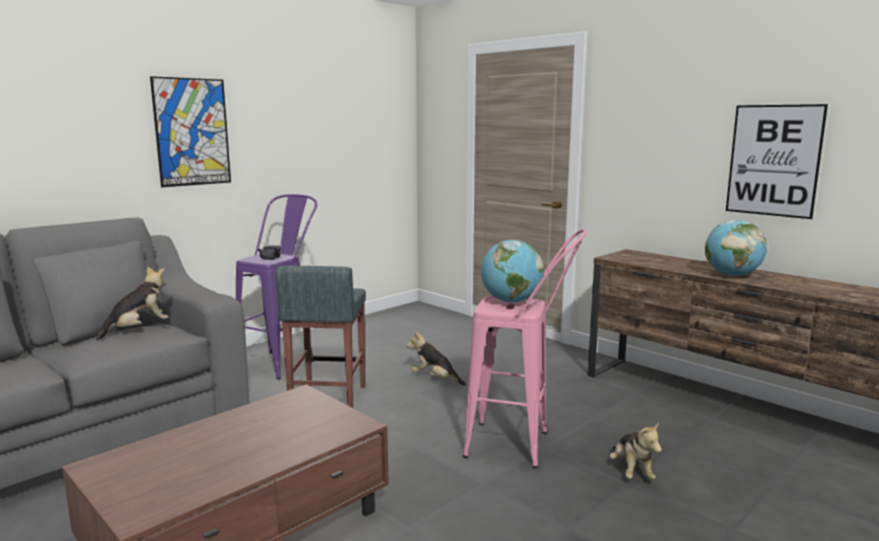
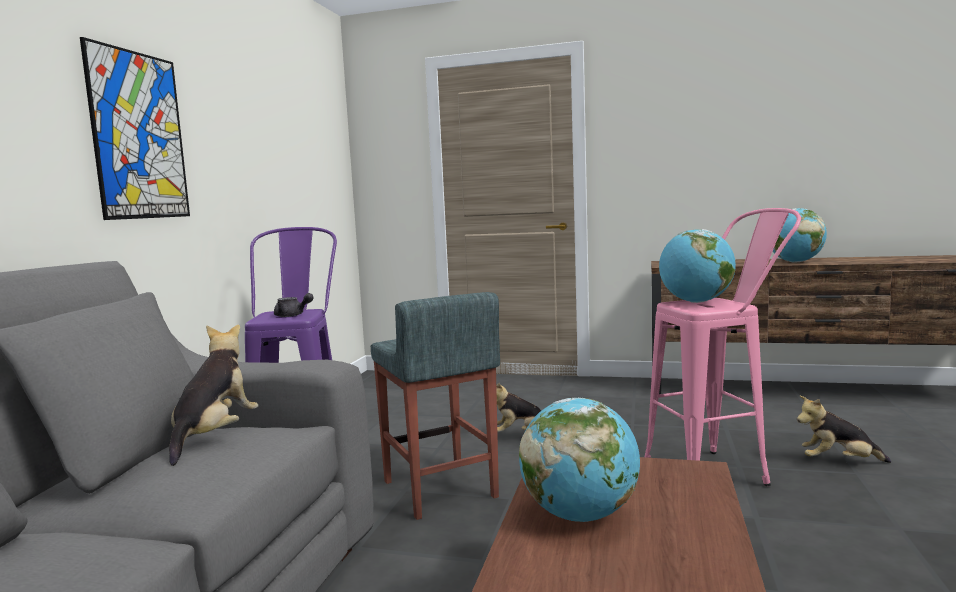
camera: 30 degrees left, 5 degrees down
plush toy [610,422,662,480] -> plush toy turned 135 degrees clockwise [797,396,891,463]
picture [726,104,828,219] -> none
none -> globe [519,398,640,522]

